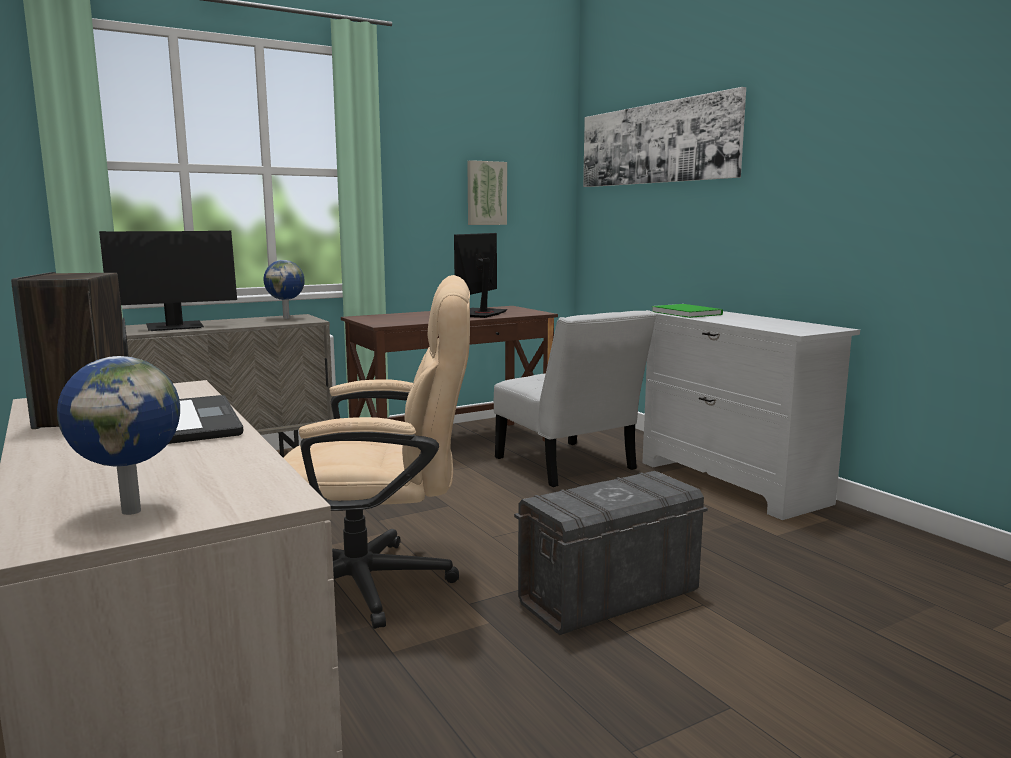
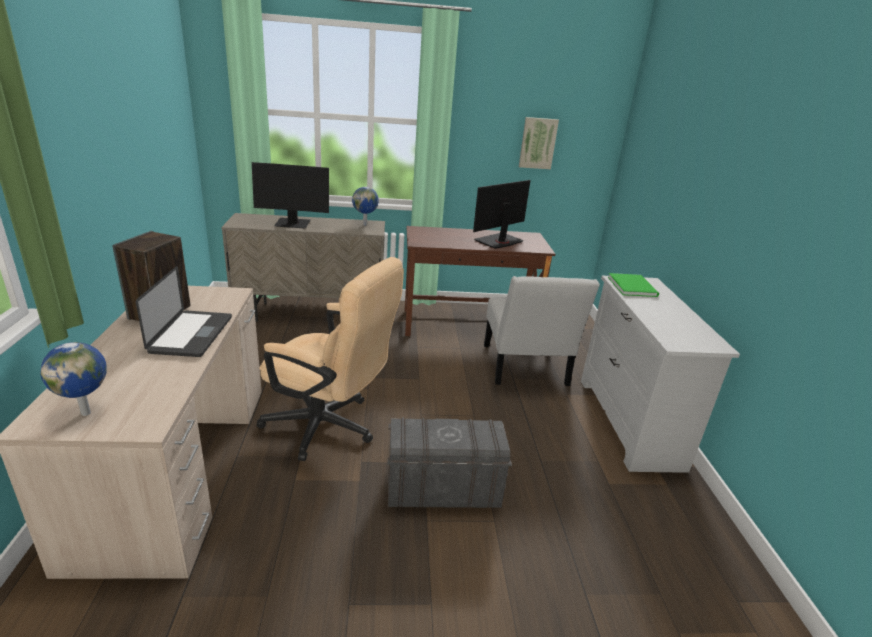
camera: 25 degrees right, 15 degrees up
picture [583,87,746,187] -> none

